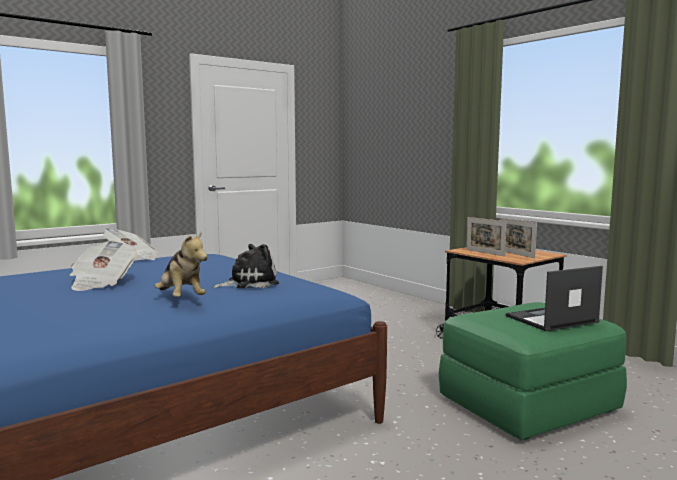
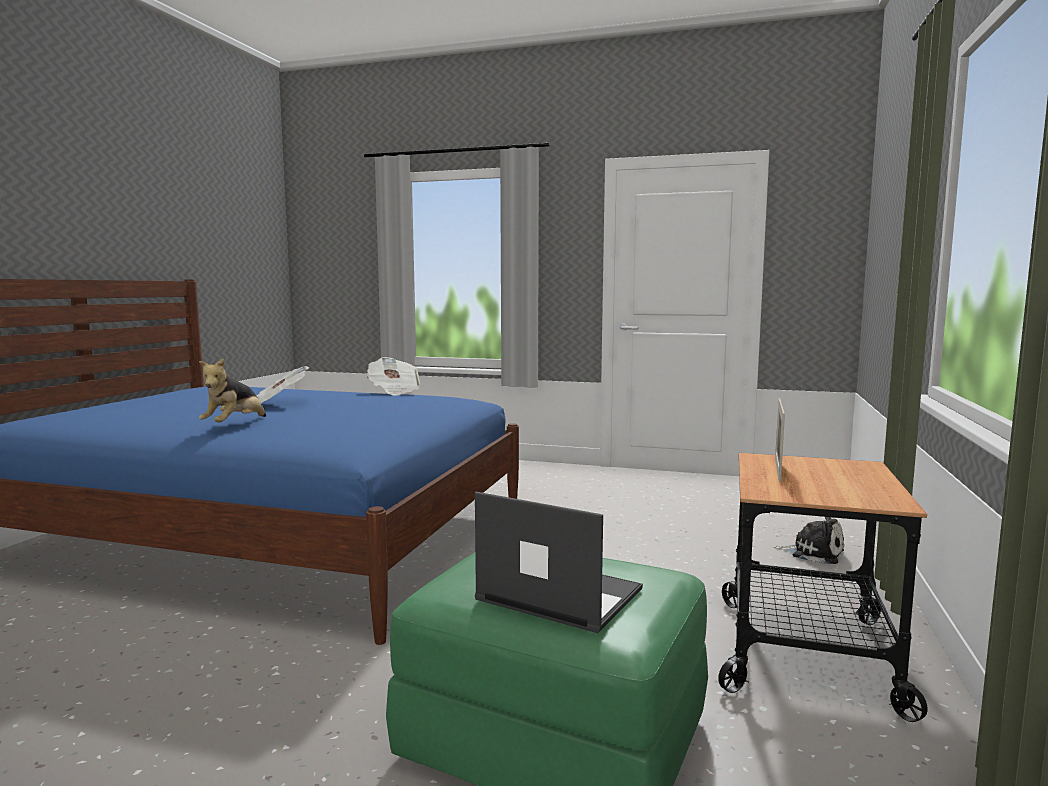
camera: 55 degrees right, 0 degrees up
plush toy [213,244,279,288] -> plush toy moved to [774,517,844,564]
picture frame [501,218,537,258] -> none

